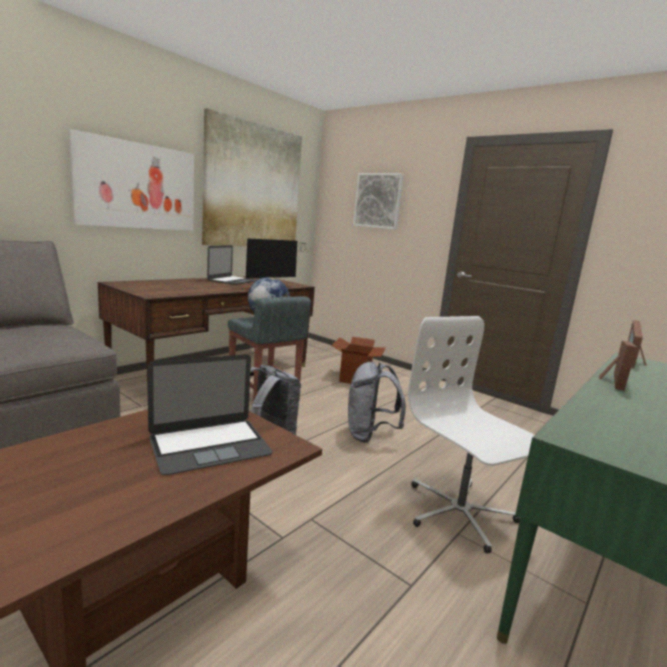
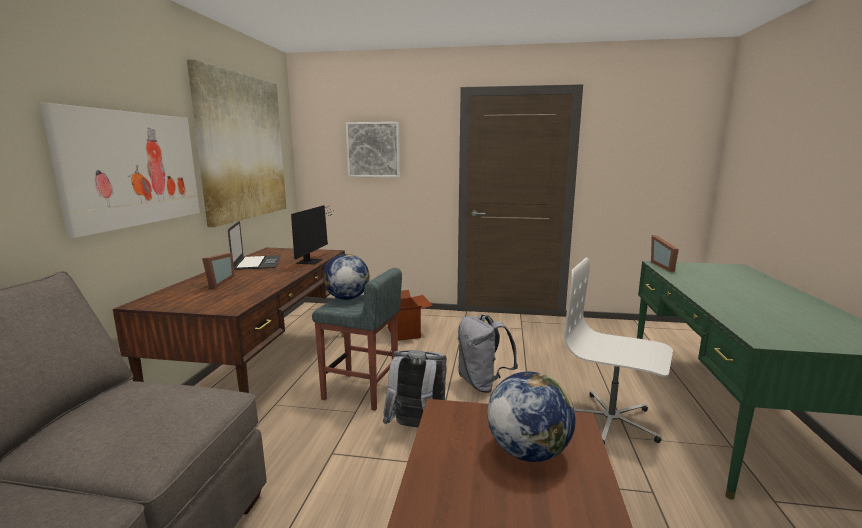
camera: 30 degrees left, 0 degrees up
laptop [147,354,273,475] -> globe [487,371,576,462]
picture frame [599,341,637,391] -> picture frame moved to [202,253,235,289]

